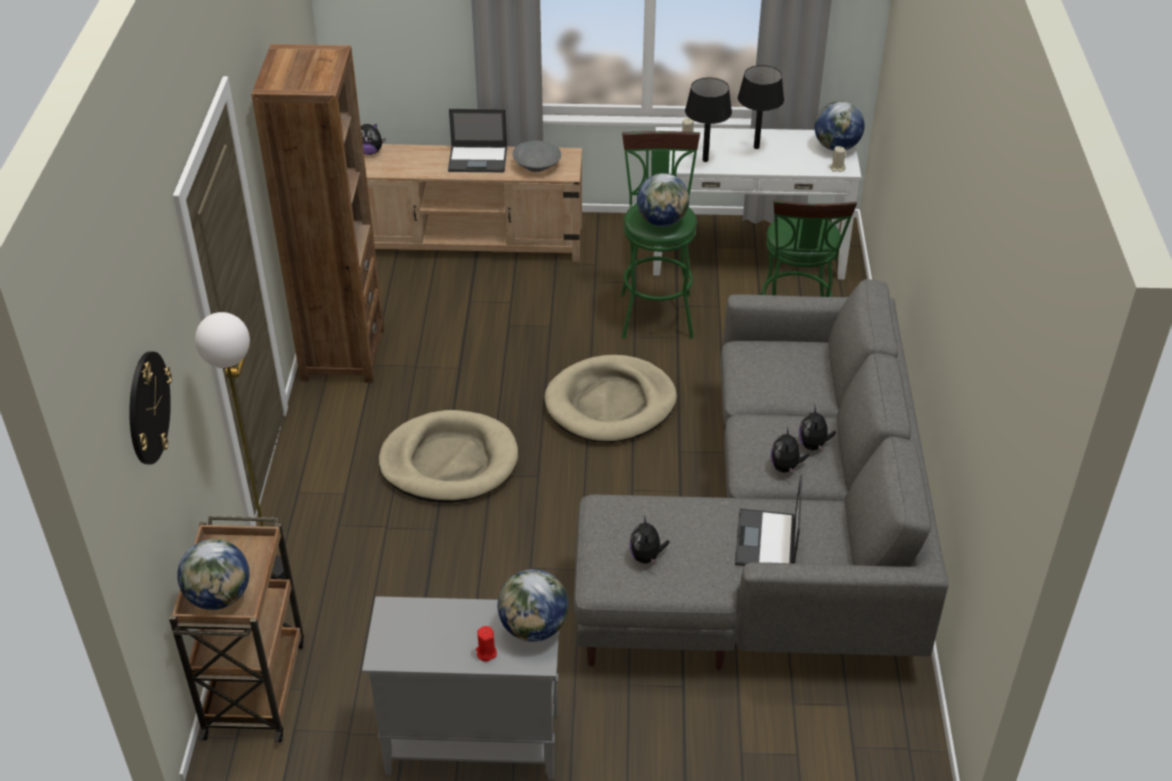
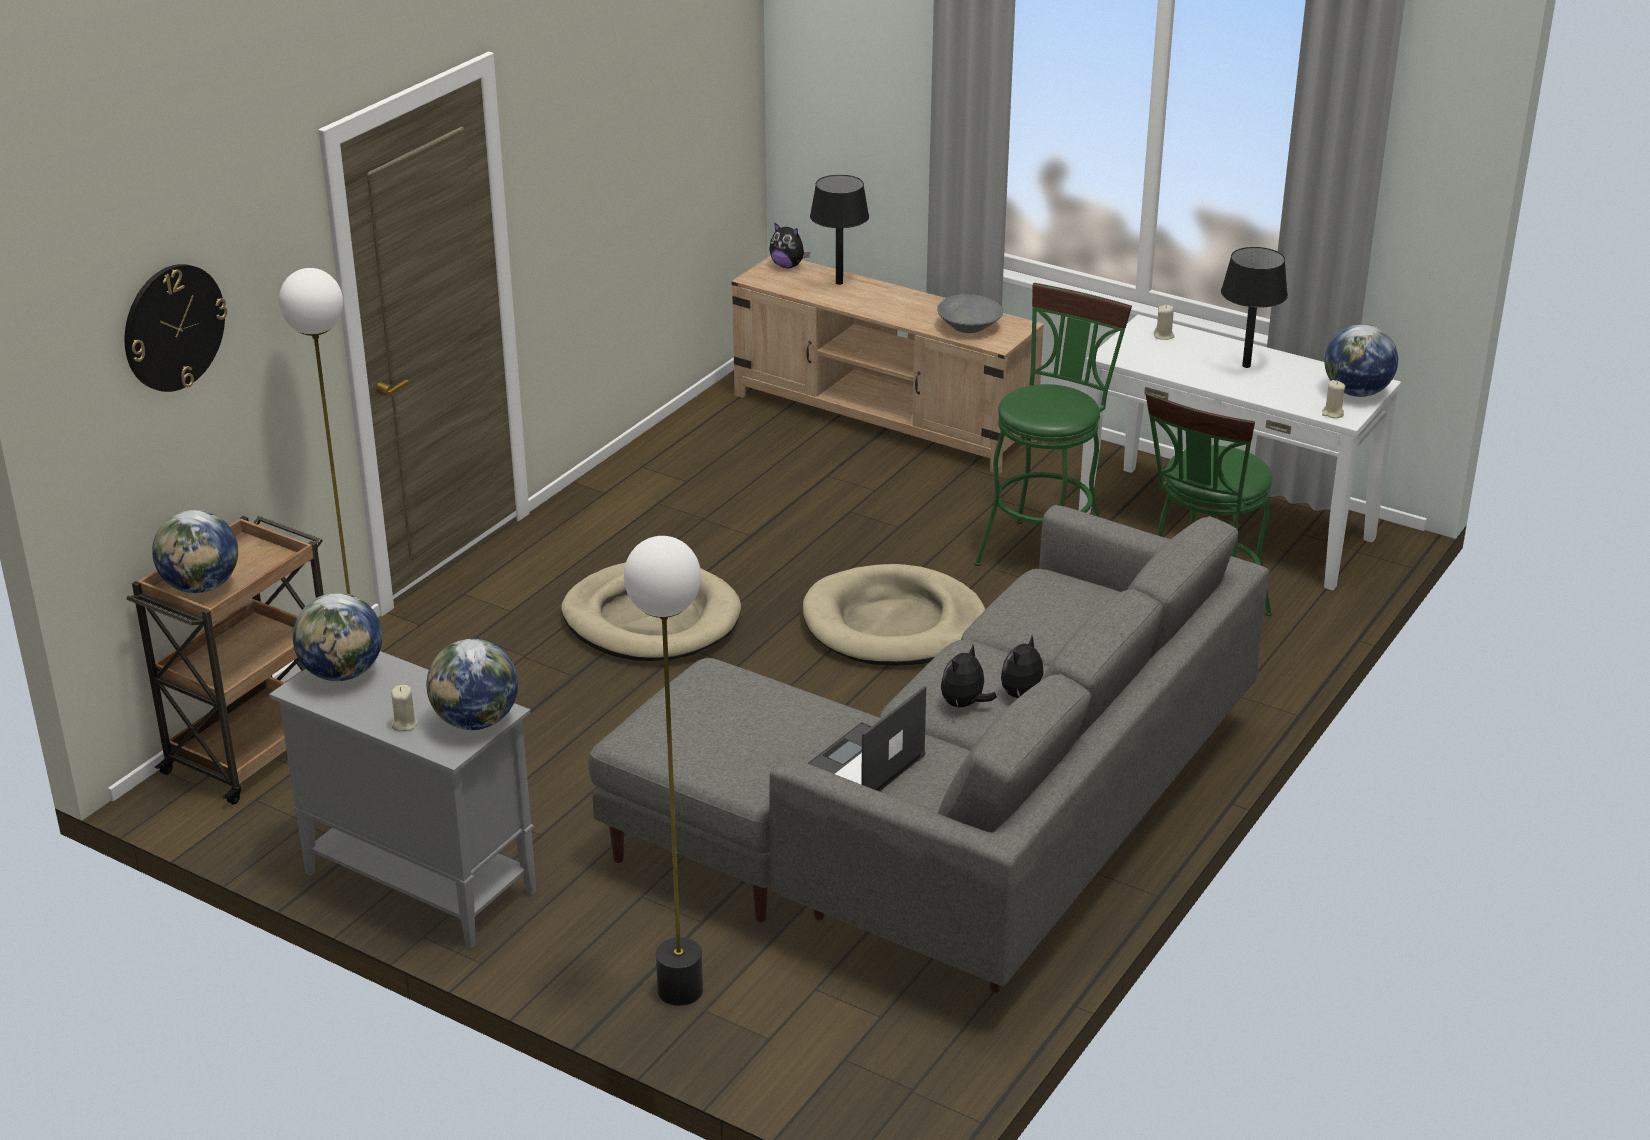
camera: 30 degrees right, 10 degrees down
brown bookcase [251,44,384,383] -> none
laptop [448,109,507,172] -> none
red candle [476,626,497,661] -> beige candle [391,685,418,731]
plush toy [629,516,670,565] -> none
globe [637,173,689,227] -> globe moved to [293,593,382,681]
black table lamp [685,77,732,162] -> black table lamp moved to [810,175,869,285]
none -> floor lamp [624,536,703,1006]

